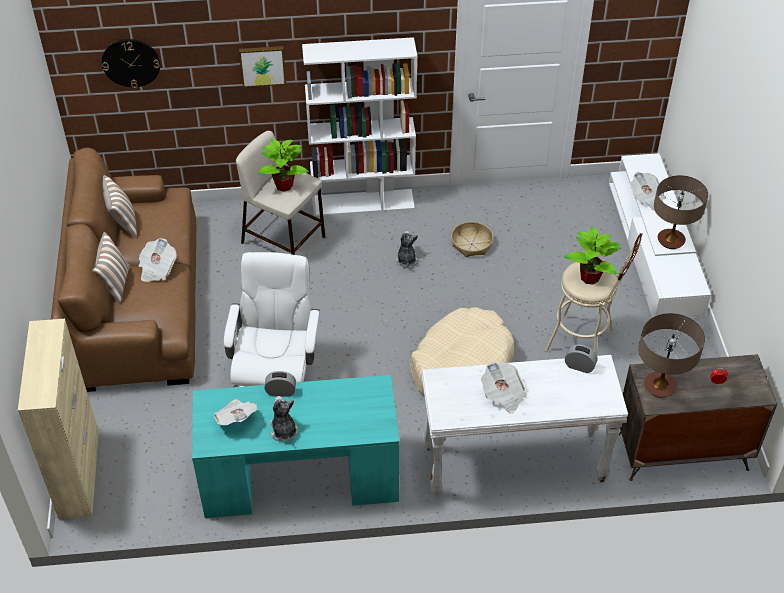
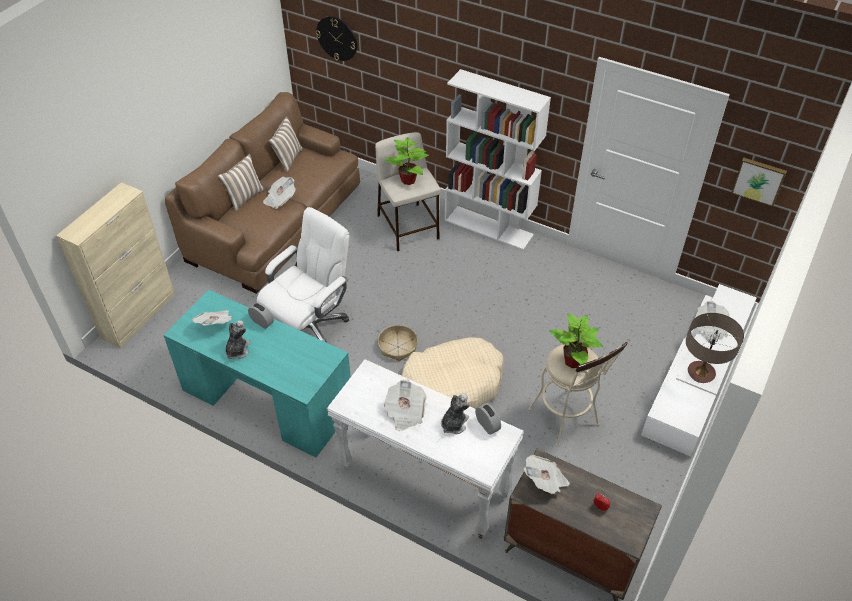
camera: 35 degrees right, 0 degrees up
picture [239,46,286,87] -> picture moved to [731,158,787,207]
plush toy [396,231,418,267] -> plush toy moved to [441,393,469,434]
basket [451,222,493,257] -> basket moved to [378,325,418,361]
table lamp [638,313,705,398] -> newspaper [524,455,570,494]

